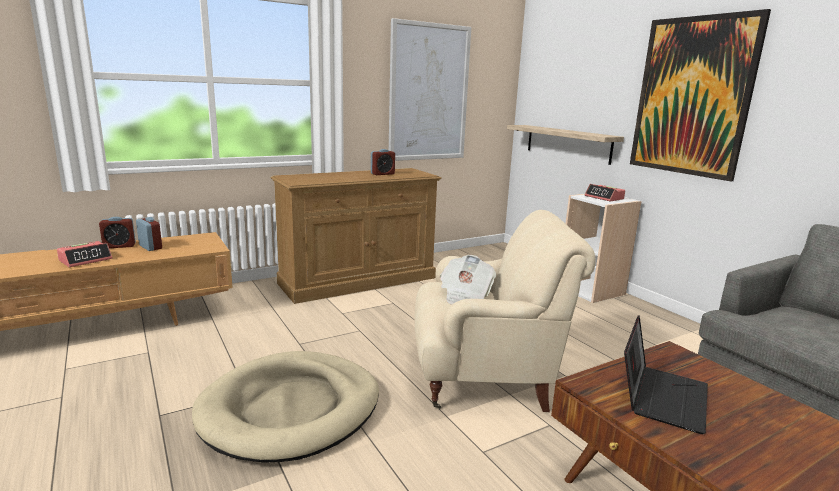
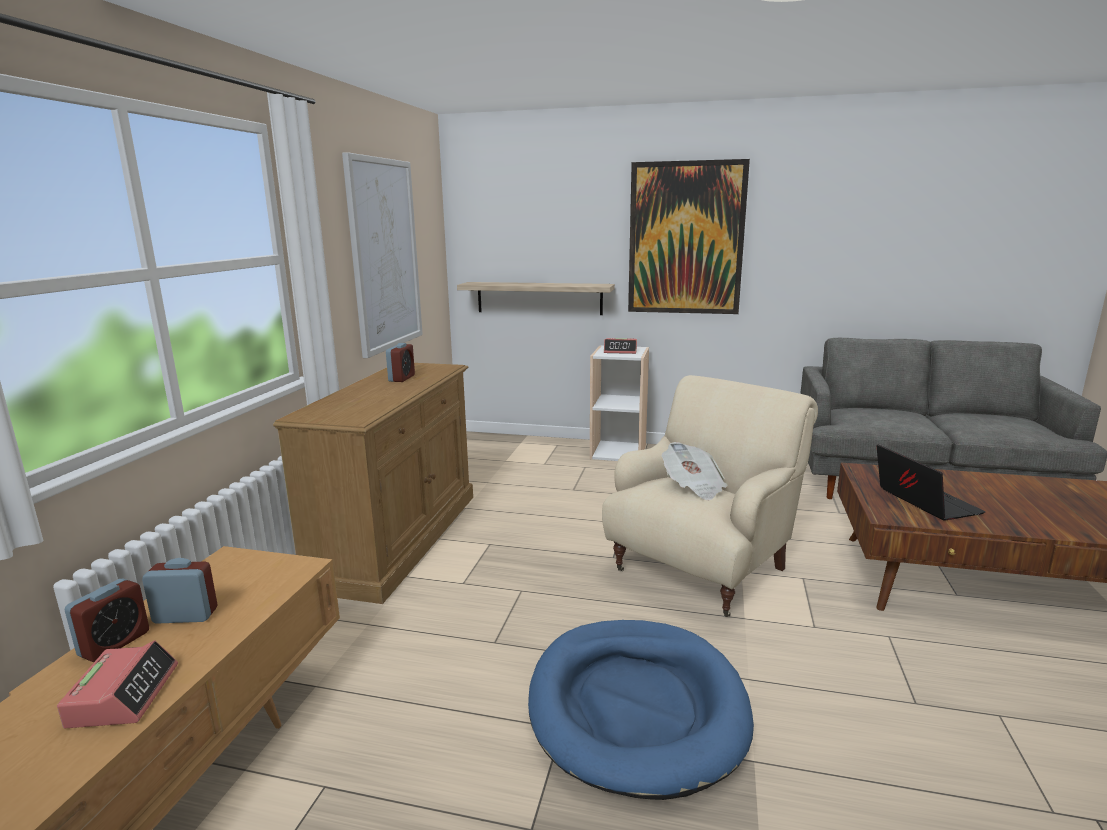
camera: 45 degrees left, 0 degrees up
beige dog bed [192,351,379,463] -> blue dog bed [528,620,754,800]

